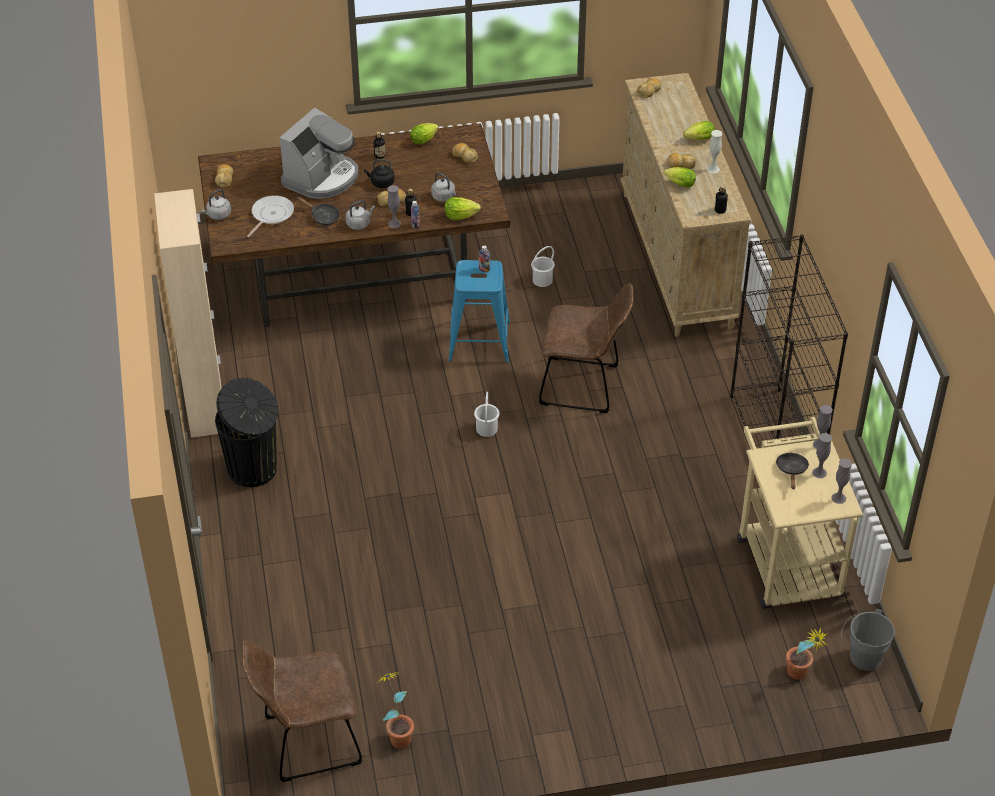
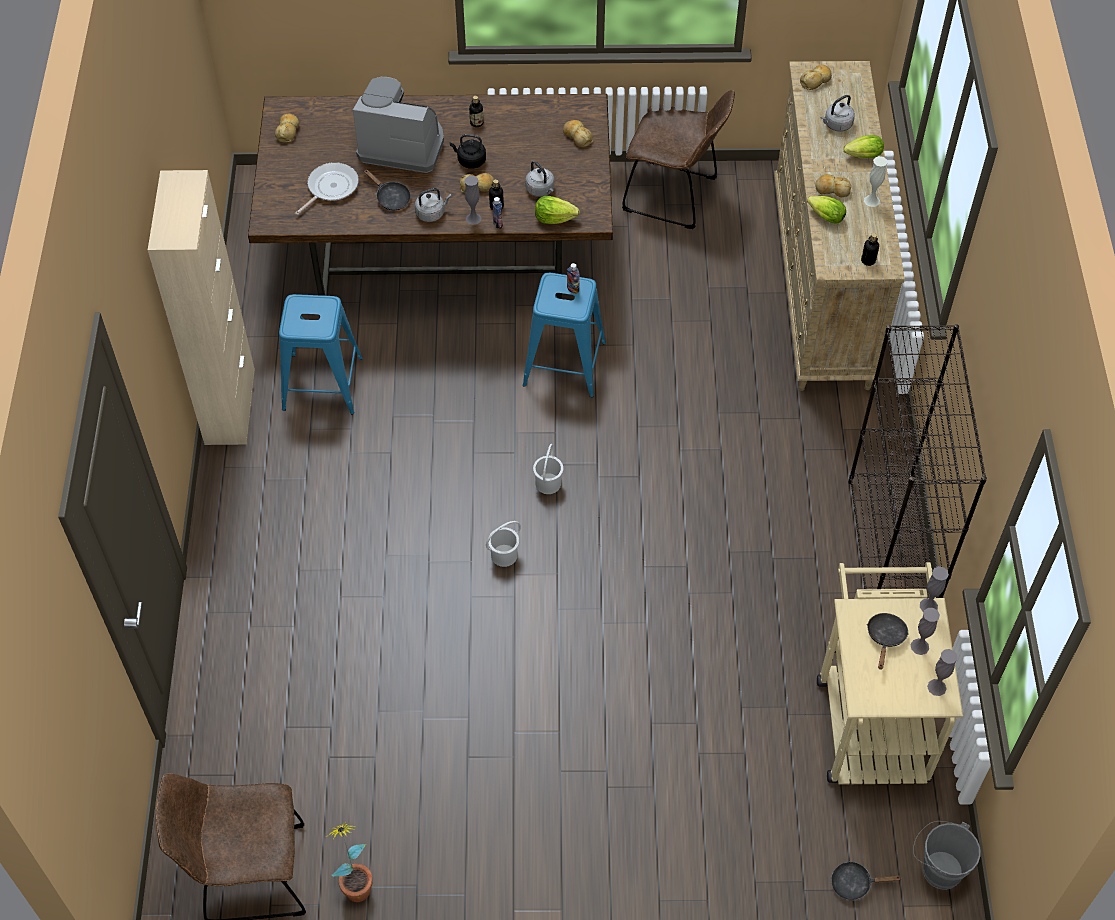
camera: 10 degrees right, 10 degrees up
grey kettle [201,189,231,220] -> grey kettle moved to [821,95,855,132]
black trash can [215,377,279,487] -> none
coffee machine [280,107,358,199] -> coffee machine turned 120 degrees counterclockwise [353,77,444,173]
lettuce [410,123,439,144] -> none
white bucket [531,246,555,287] -> white bucket moved to [486,521,521,567]
brown chair [539,283,633,413] -> brown chair moved to [622,90,735,229]
potted plant [786,627,828,680] -> black frying pan [831,861,901,901]
none -> blue stool [279,294,363,414]

